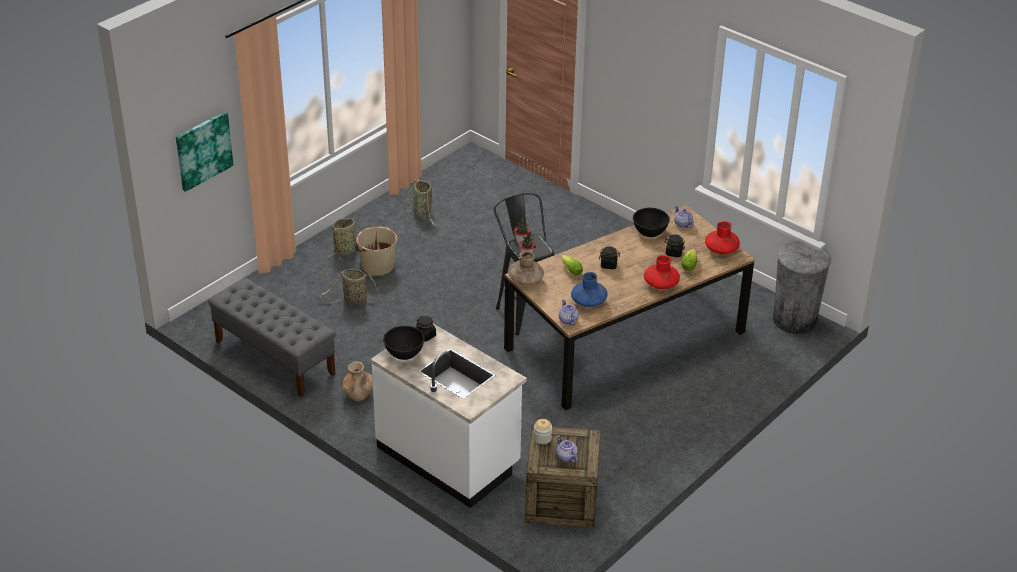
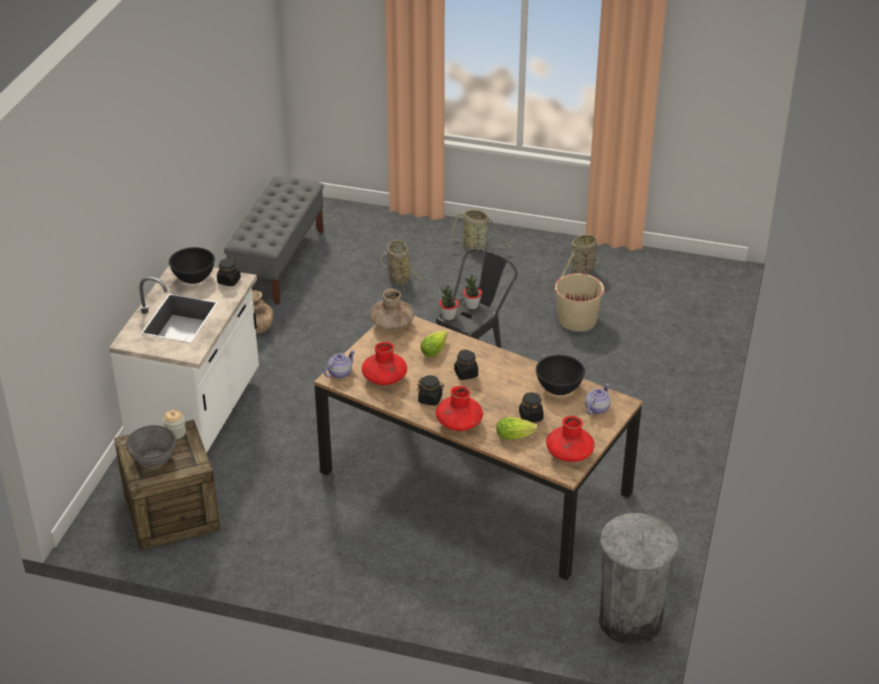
camera: 65 degrees right, 0 degrees up
picture [176,112,233,192] -> none
beige bucket [356,226,397,275] -> beige bucket moved to [554,273,606,331]
teapot [556,435,578,463] -> grey bowl [126,425,176,467]
blue vase [571,272,607,307] -> red vase [362,342,407,385]
none -> black jar [417,375,444,406]

